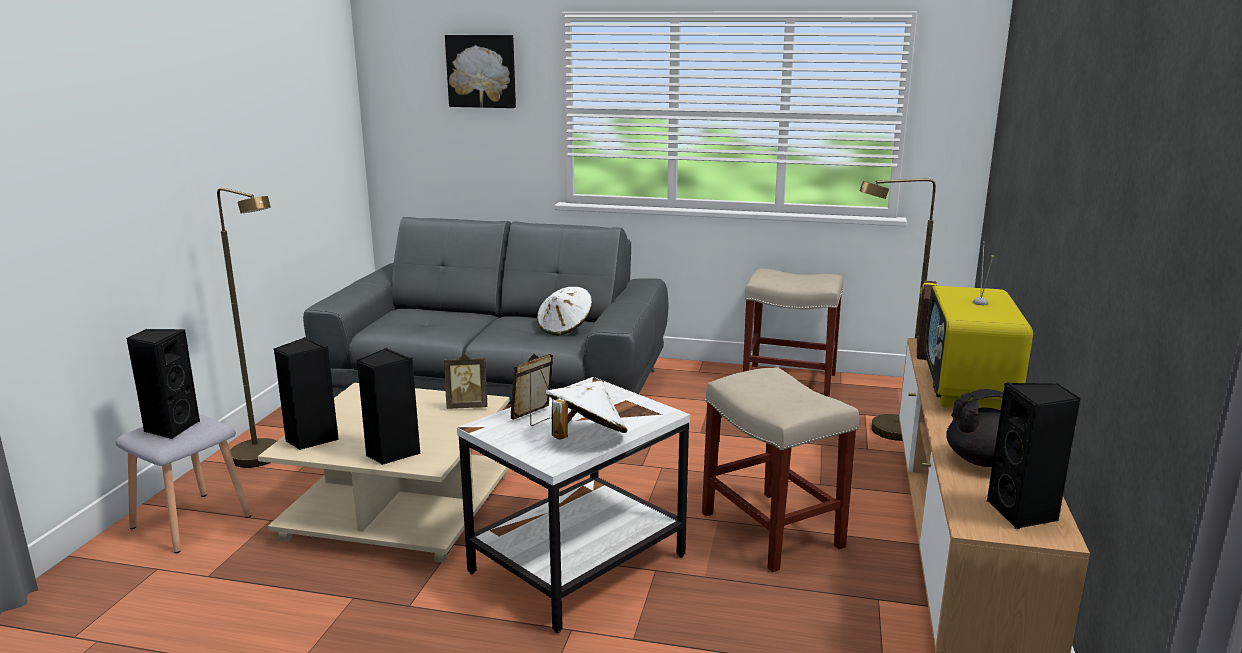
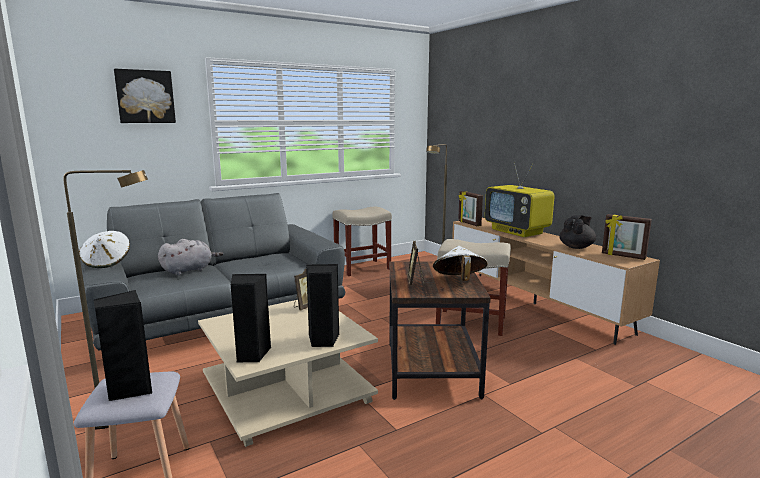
camera: 45 degrees left, 5 degrees down
white side table [457,377,690,633] -> brown side table [389,261,491,400]
white hat [537,287,592,335] -> white hat moved to [79,231,130,268]
black speaker [987,382,1080,529] -> picture frame [602,214,652,260]
none -> grey plush toy [158,239,223,275]

